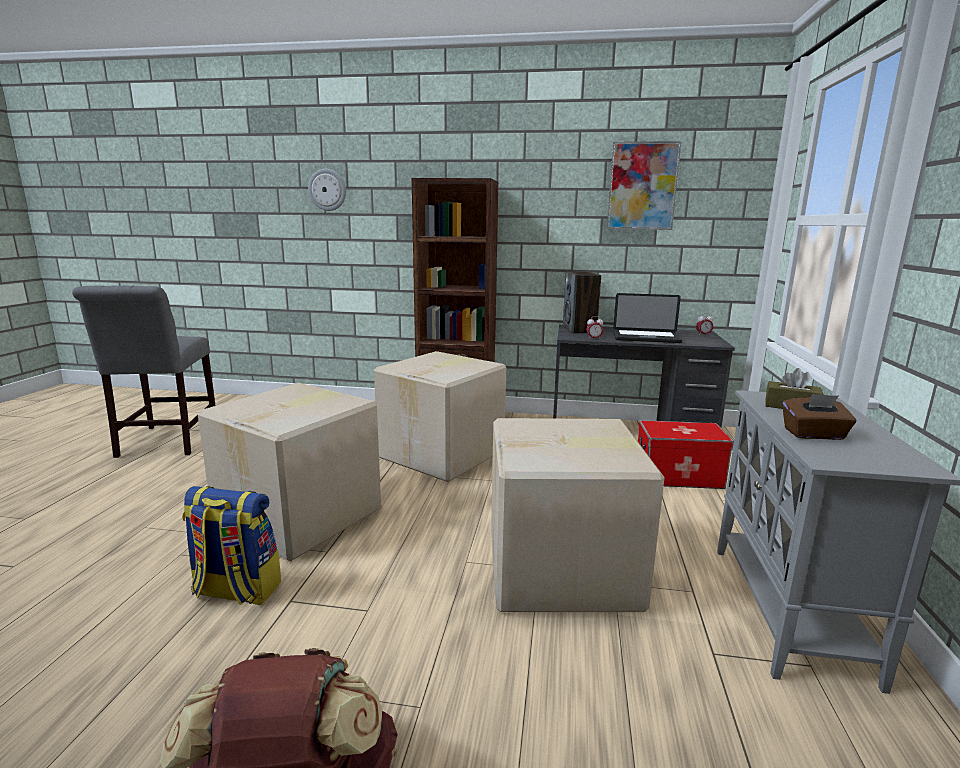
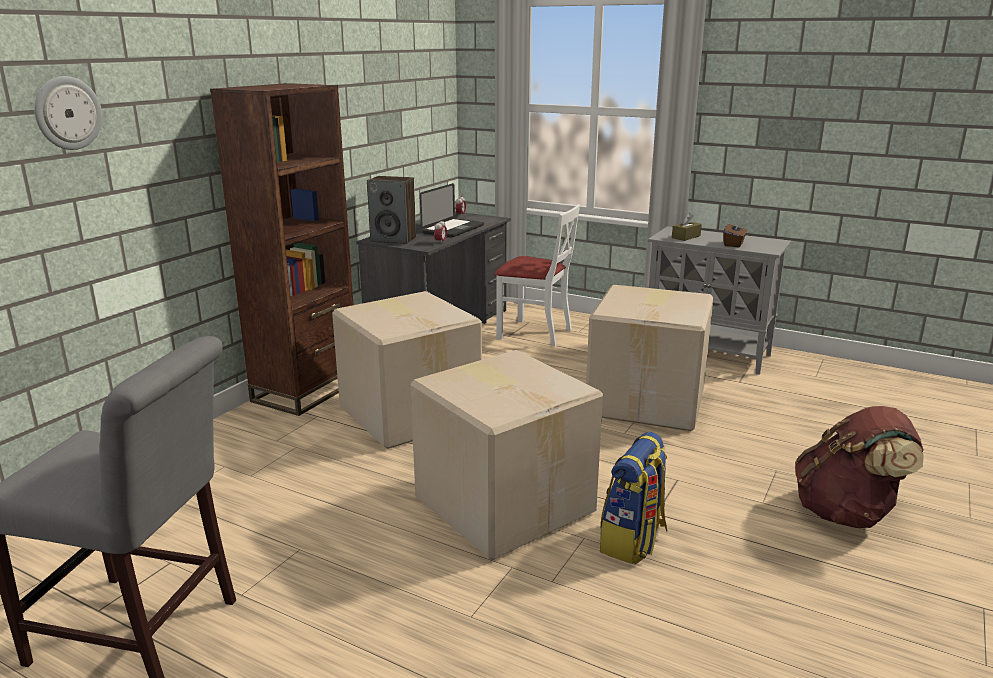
camera: 70 degrees left, 5 degrees up
picture [607,141,682,230] -> none
storage box [638,420,734,489] -> white chair [494,204,580,347]

